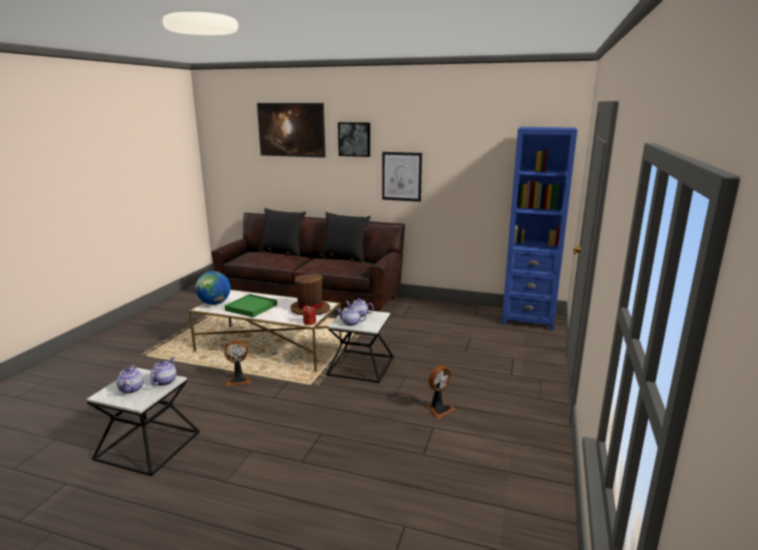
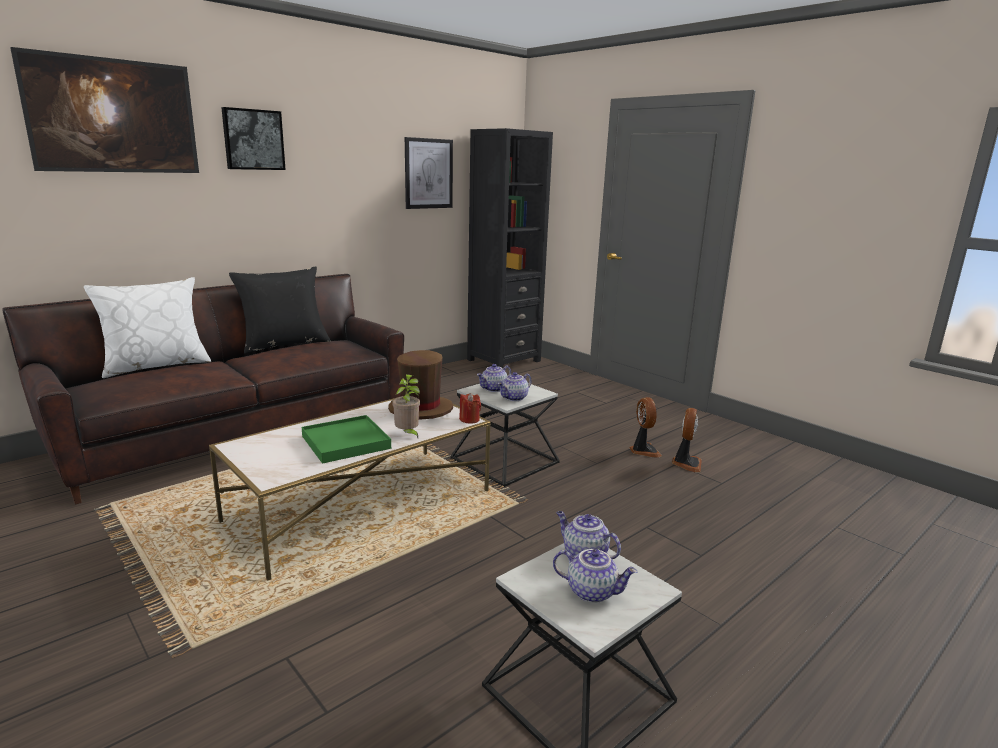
camera: 60 degrees left, 0 degrees up
globe [195,271,231,305] -> none
fan [224,340,251,386] -> fan moved to [672,408,702,473]
black pillow [258,208,306,257] -> white pillow [84,277,211,378]
picture [382,152,422,202] -> picture moved to [405,137,453,209]
blue bookcase [502,127,577,330] -> black bookcase [467,128,553,368]
none -> potted plant [392,374,420,438]

